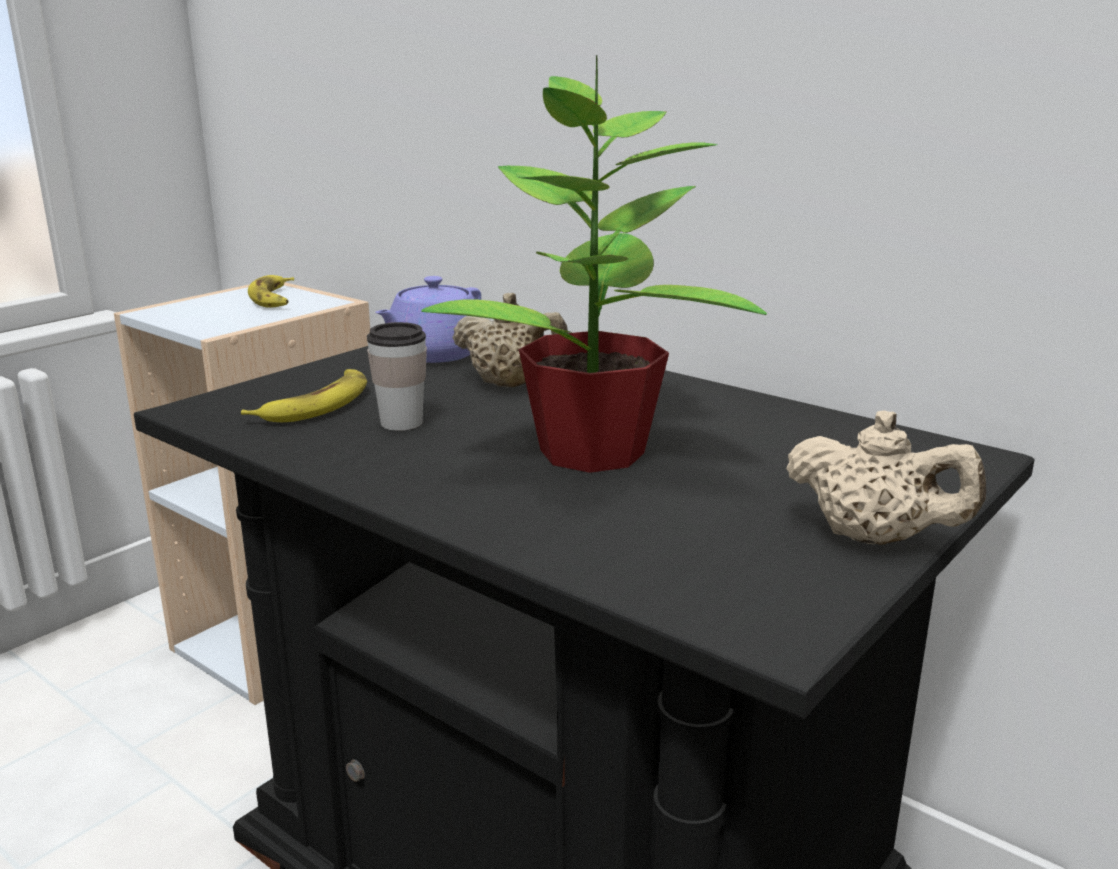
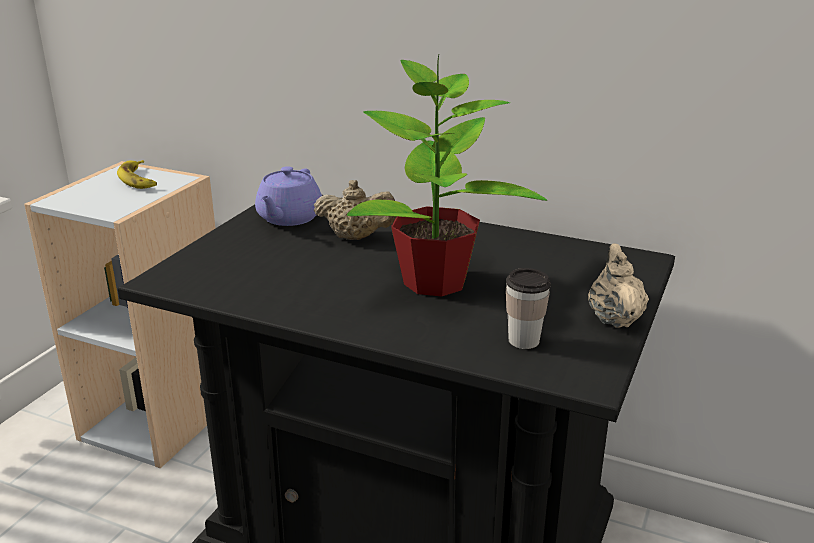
camera: 15 degrees left, 5 degrees up
banana [241,369,367,422] -> none
cup [367,322,427,431] -> cup moved to [506,268,551,349]
beige teapot [786,410,986,545] -> beige teapot turned 105 degrees counterclockwise [588,244,649,328]

